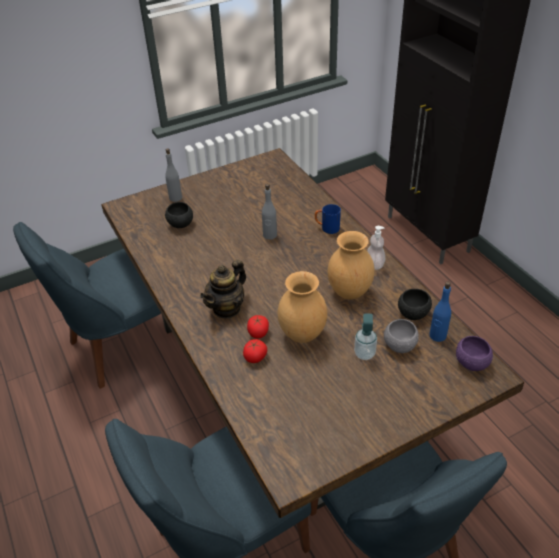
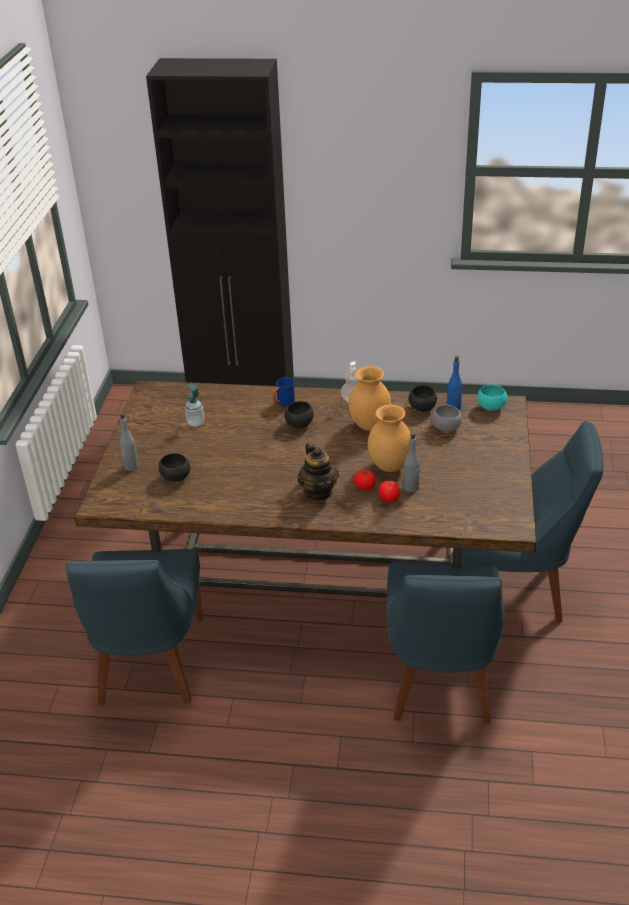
camera: 55 degrees left, 5 degrees down
grey bottle [262,184,277,240] -> grey bottle moved to [403,432,420,492]
soap dispenser [354,314,377,360] -> soap dispenser moved to [185,383,204,427]
purple bowl [456,336,493,371] -> turquoise bowl [478,385,507,410]
none -> black bowl [284,401,314,428]

